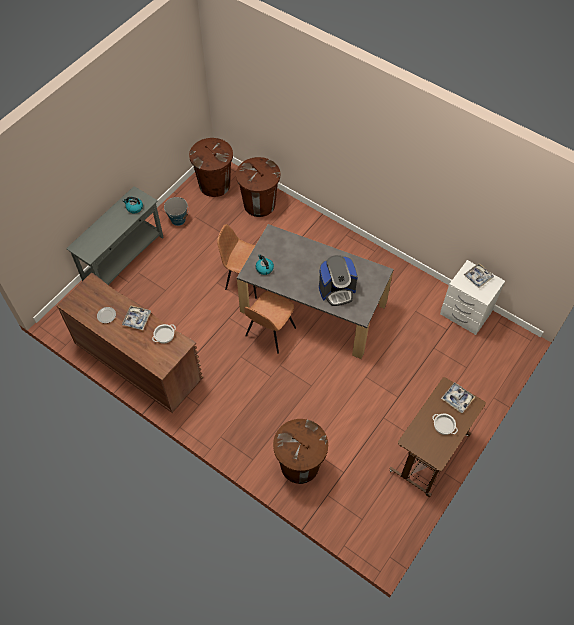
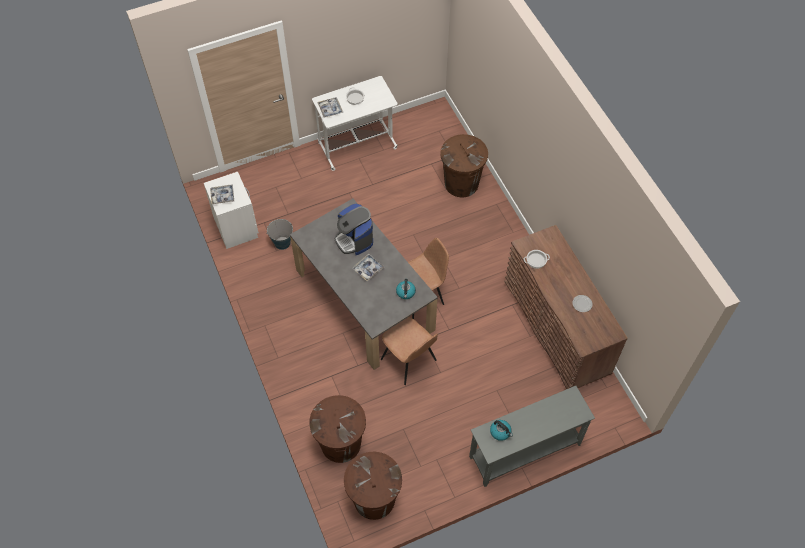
camera: 150 degrees left, 0 degrees up
tray [122,305,151,330] -> tray moved to [352,254,384,281]
bucket [164,197,189,226] -> bucket moved to [266,219,293,250]
coffee machine [319,255,358,306] -> coffee machine turned 135 degrees counterclockwise [334,204,373,255]
brown desk [389,377,486,497] -> white desk [312,76,398,171]

